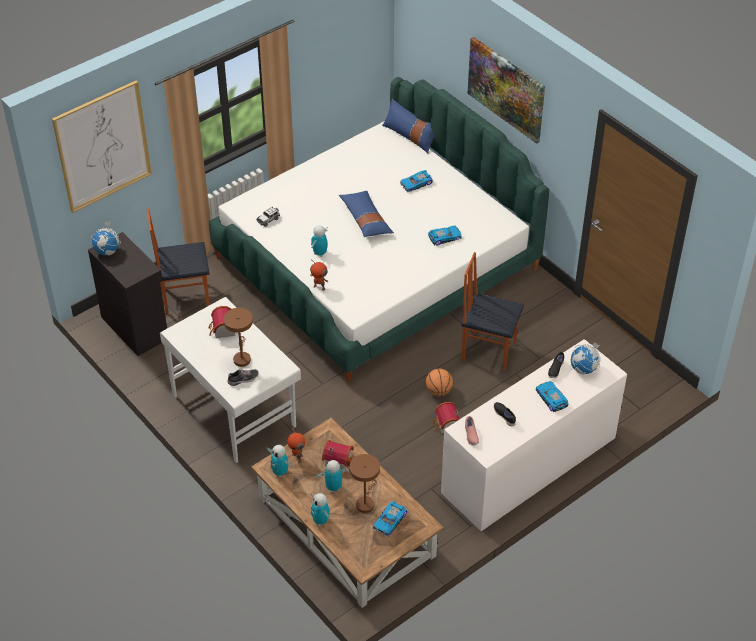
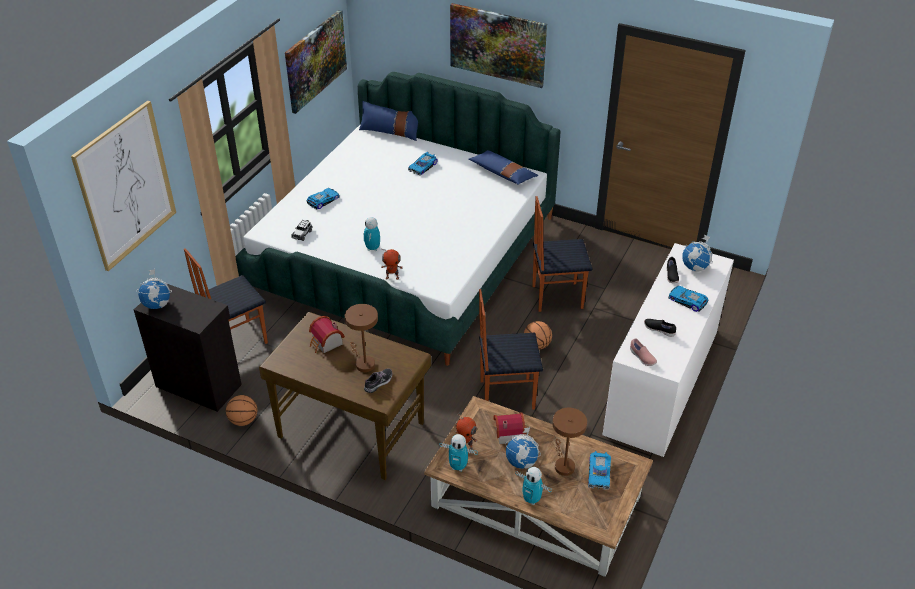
camera: 25 degrees left, 5 degrees down
white desk [160,297,301,463] -> brown desk [259,312,431,480]
toy robot [316,460,349,492] -> globe [505,427,541,469]
blue pillow [339,191,394,237] -> blue pillow moved to [469,150,538,185]
toy car [428,226,462,246] -> toy car moved to [306,188,340,209]
toy house [432,402,460,434] -> none
none -> basketball [226,395,257,426]
none -> picture [285,10,347,114]
none -> chair [479,289,543,410]

